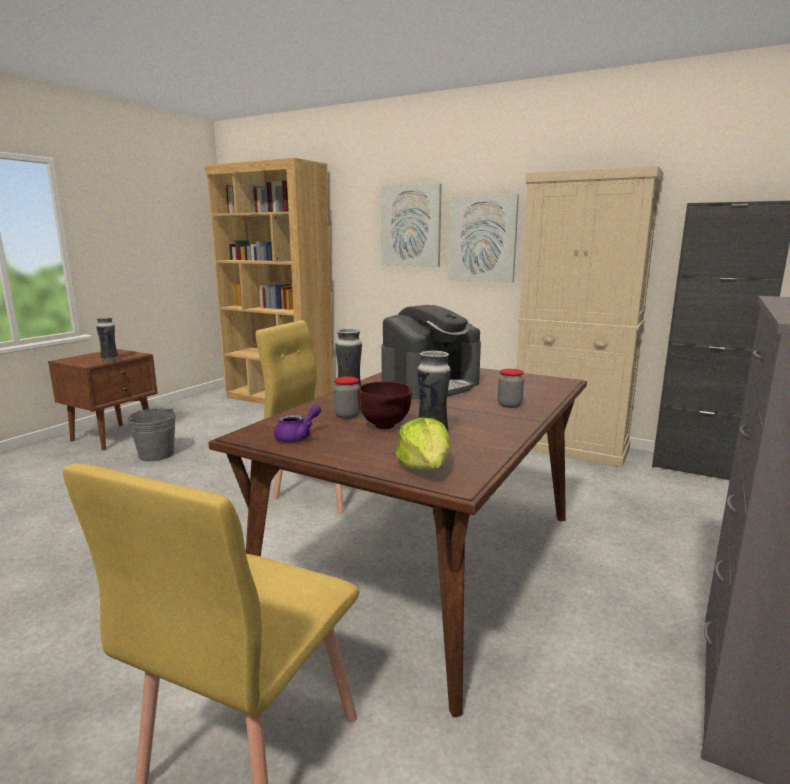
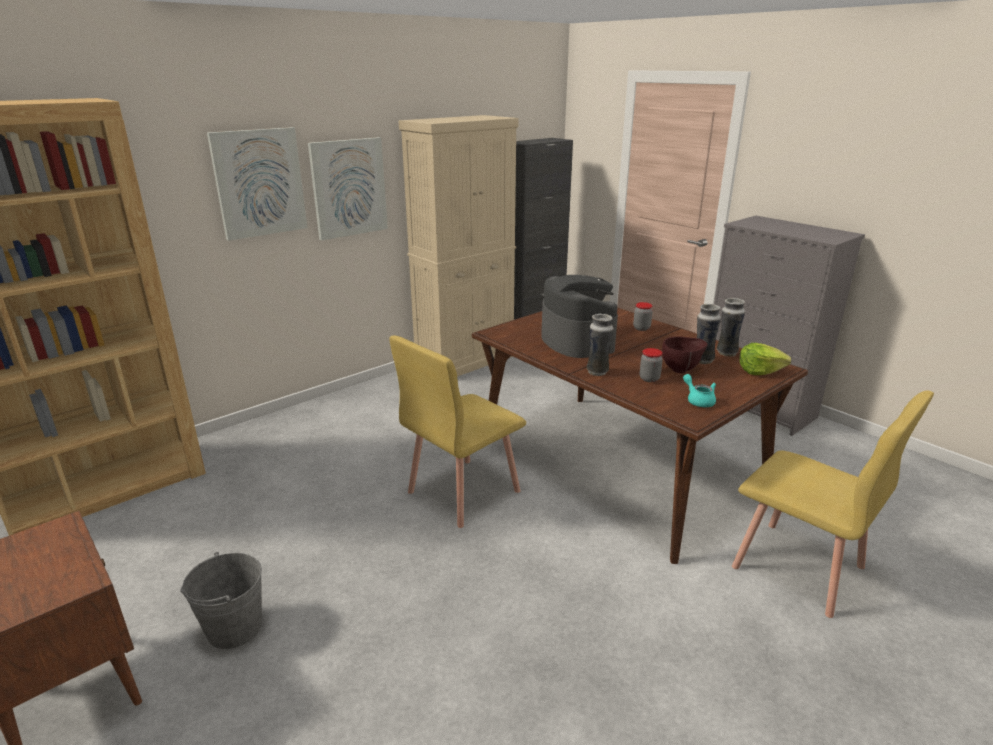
camera: 70 degrees left, 10 degrees up
vase [96,317,119,361] -> vase moved to [717,298,745,356]
purple teapot [274,405,321,442] -> turquoise teapot [683,374,716,407]

